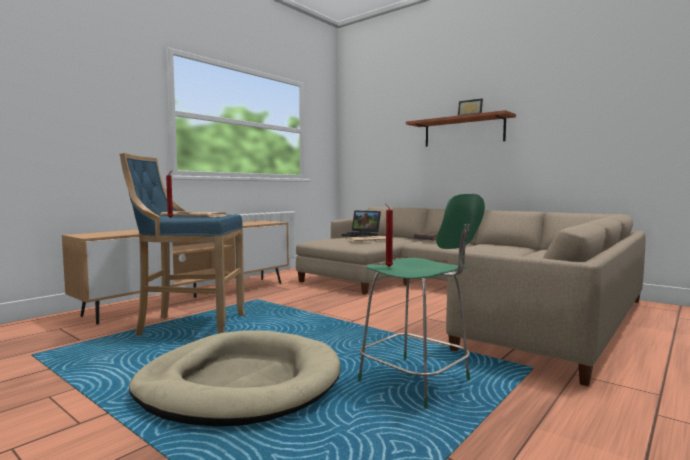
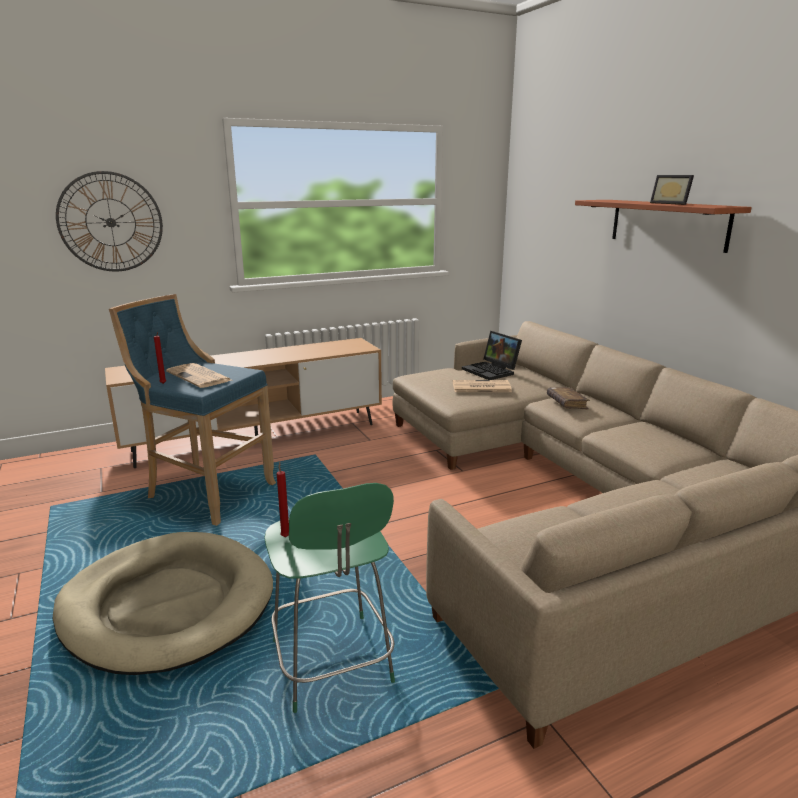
camera: 25 degrees right, 15 degrees up
none -> wall clock [56,171,163,271]

